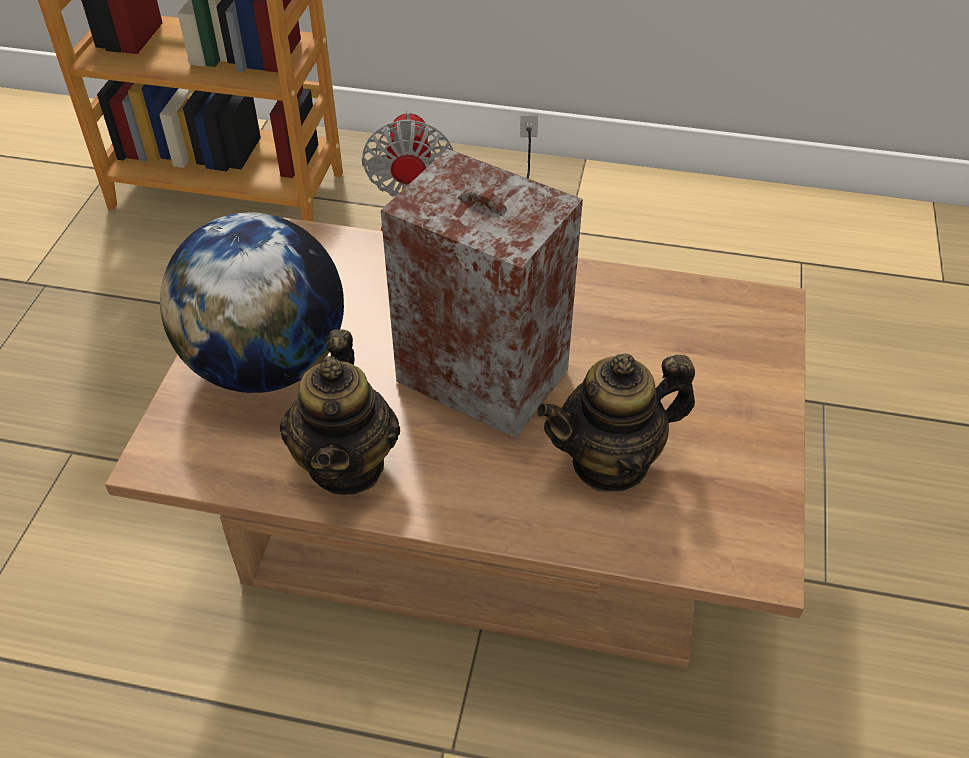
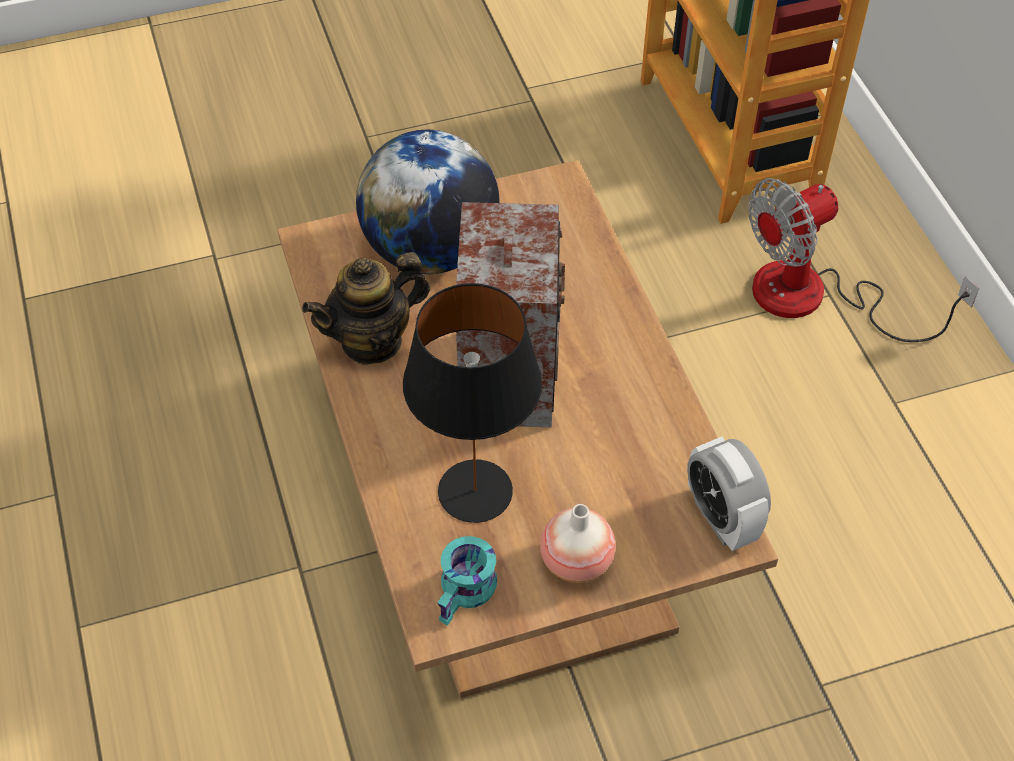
camera: 60 degrees right, 5 degrees up
teapot [537,353,695,491] -> black table lamp [403,283,542,523]
none -> turquoise mug [437,536,497,626]
none -> vase [540,504,616,583]
none -> alarm clock [687,436,771,551]

